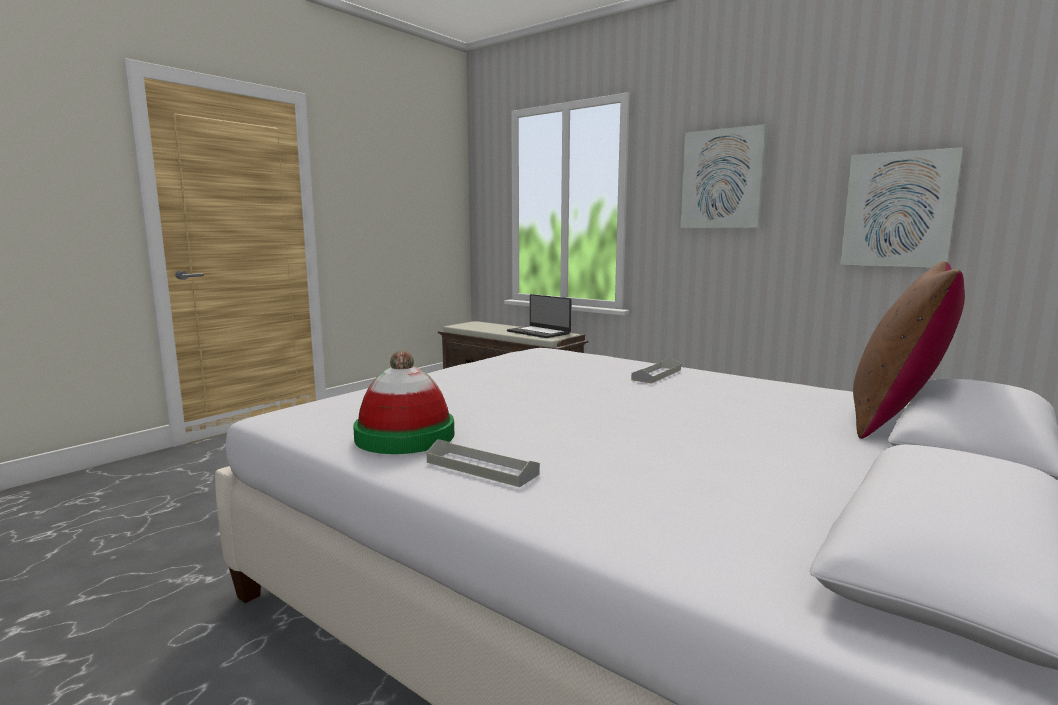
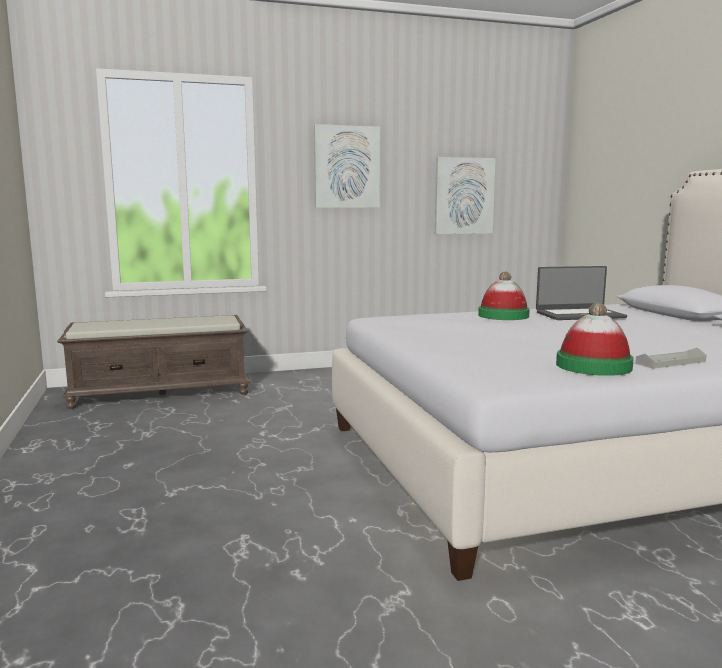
camera: 55 degrees left, 0 degrees up
laptop [507,294,572,338] -> laptop moved to [536,266,627,320]
grey tray [631,357,681,383] -> hat [478,272,530,320]
brown pillow [853,261,965,439] -> none

